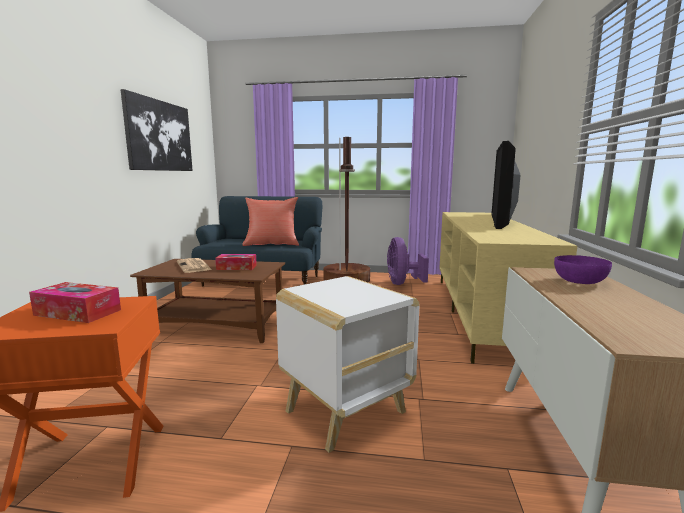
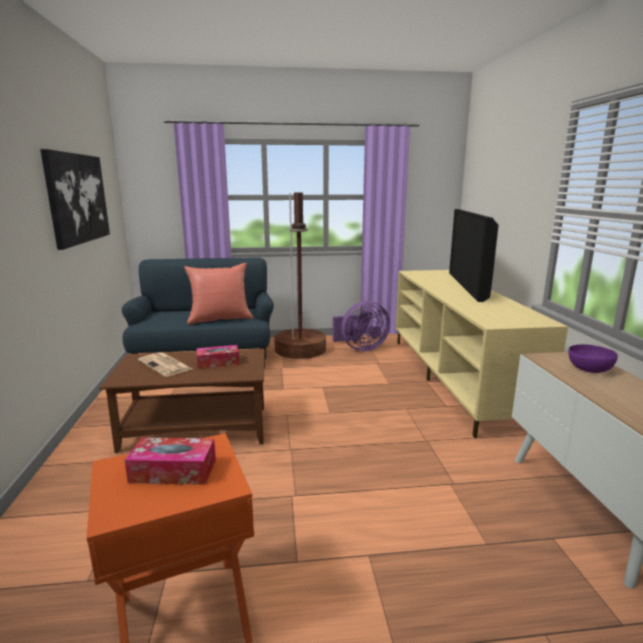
camera: 15 degrees left, 5 degrees up
white side table [276,276,420,453] -> none
purple fan [387,237,429,285] -> purple fan turned 90 degrees counterclockwise [333,301,390,351]

